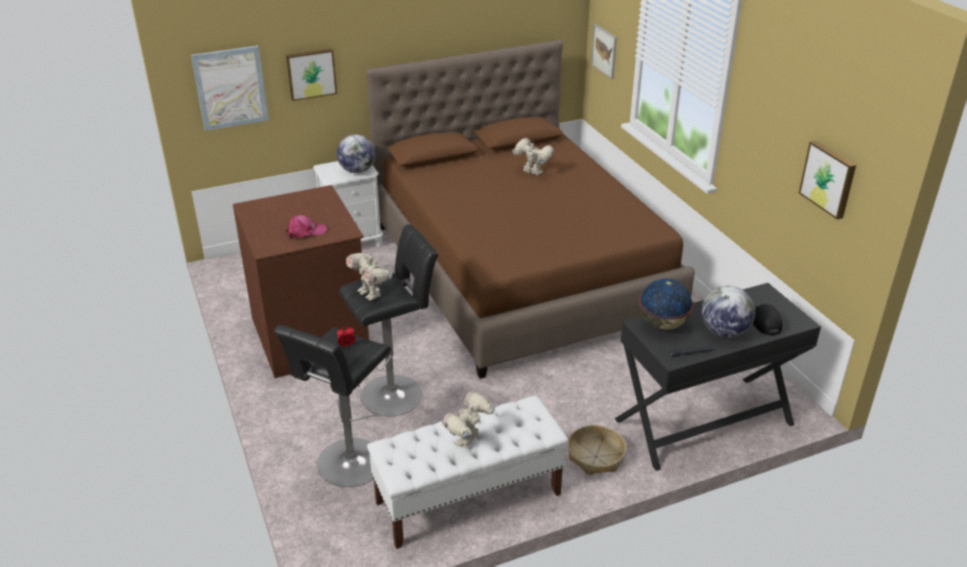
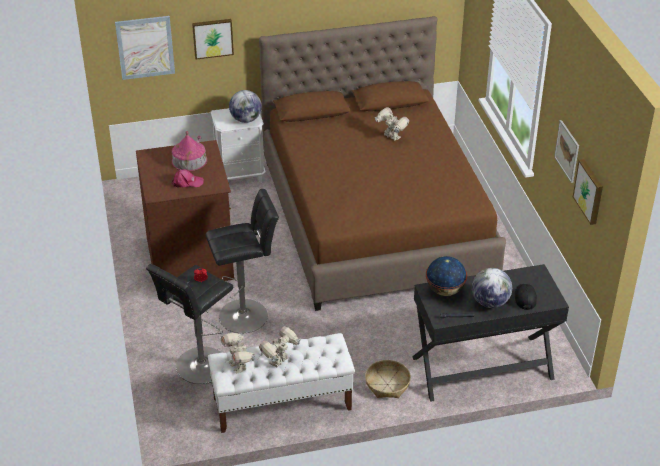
camera: 10 degrees right, 5 degrees up
toy robot [346,253,393,301] -> toy robot moved to [221,333,256,373]
picture [591,24,617,79] -> picture moved to [554,120,579,183]
none -> toy house [172,131,207,171]

